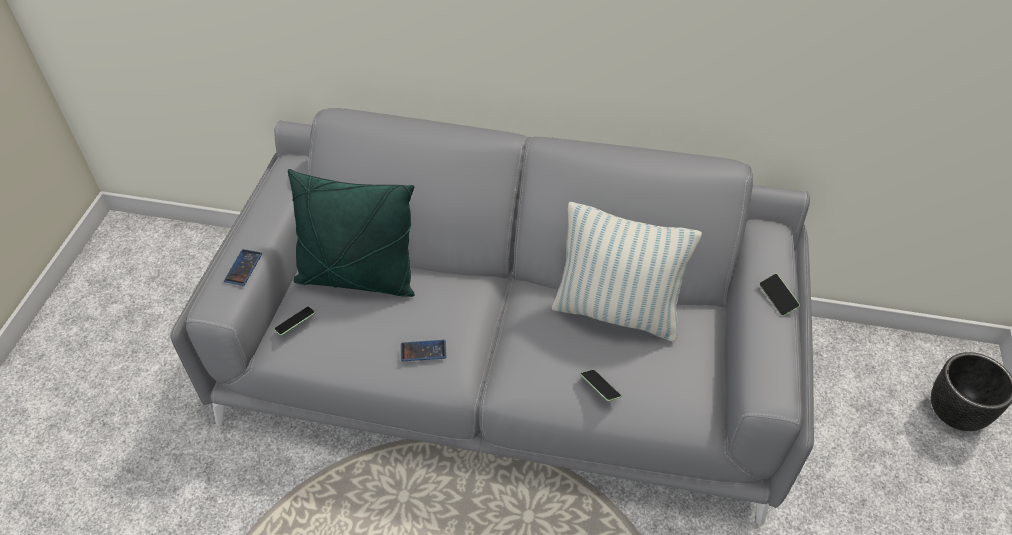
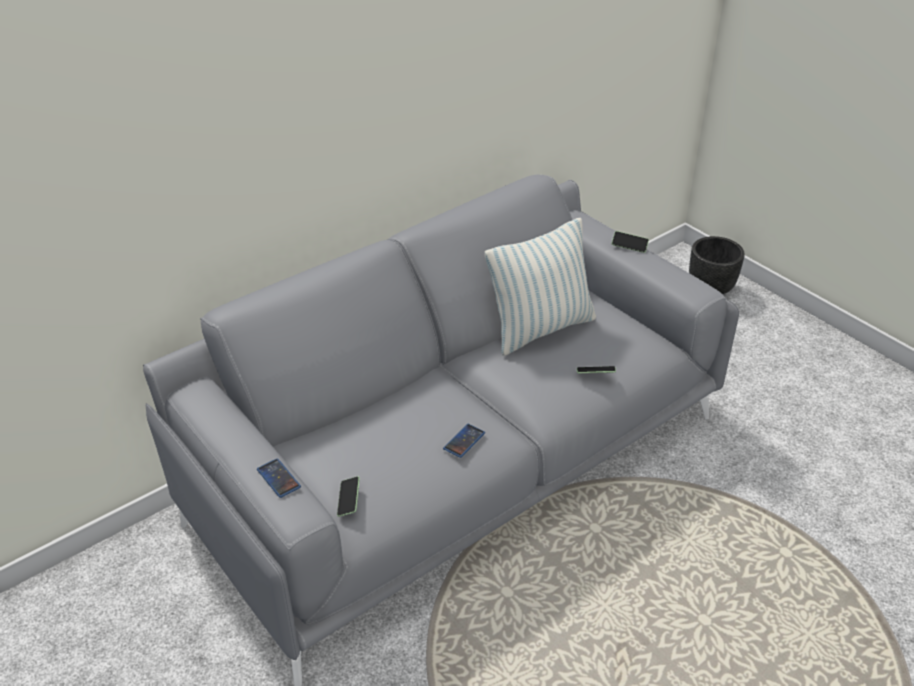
camera: 50 degrees left, 10 degrees down
green pillow [288,169,415,297] -> none

